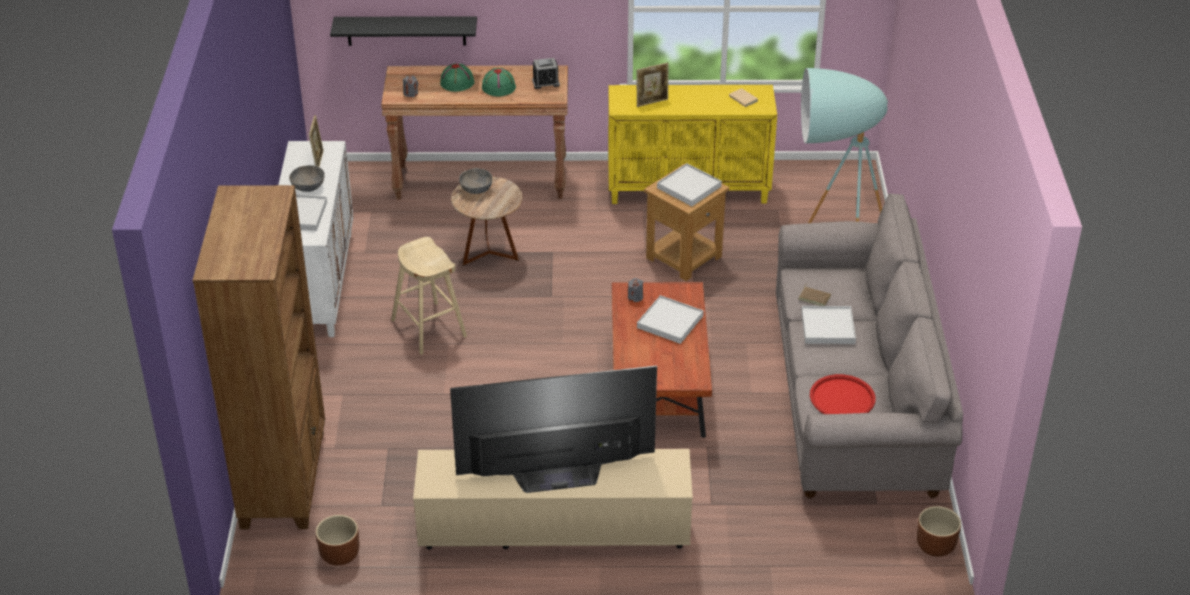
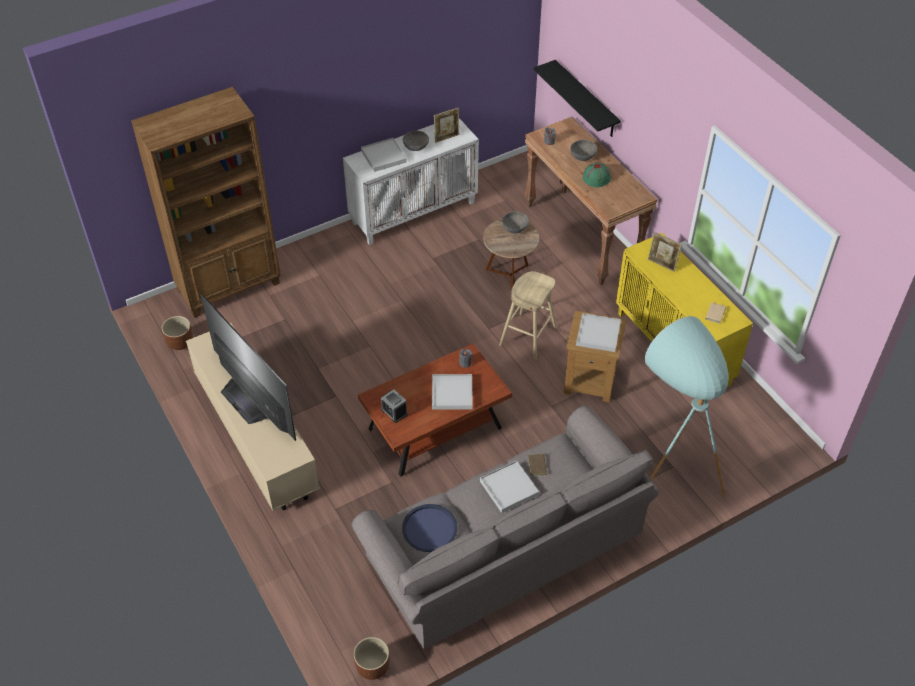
camera: 60 degrees right, 10 degrees up
beige stool [391,237,467,355] -> beige stool moved to [499,271,556,360]
green hat [440,63,474,92] -> grey bowl [570,140,597,161]
alarm clock [532,58,560,89] -> alarm clock moved to [381,389,408,423]
red tray [810,374,875,414] -> blue tray [402,504,458,552]

